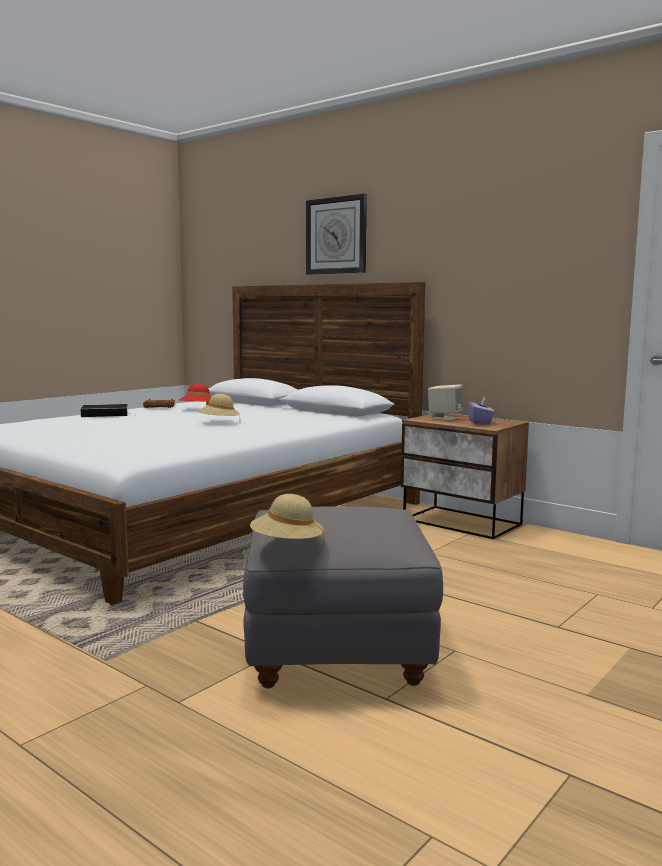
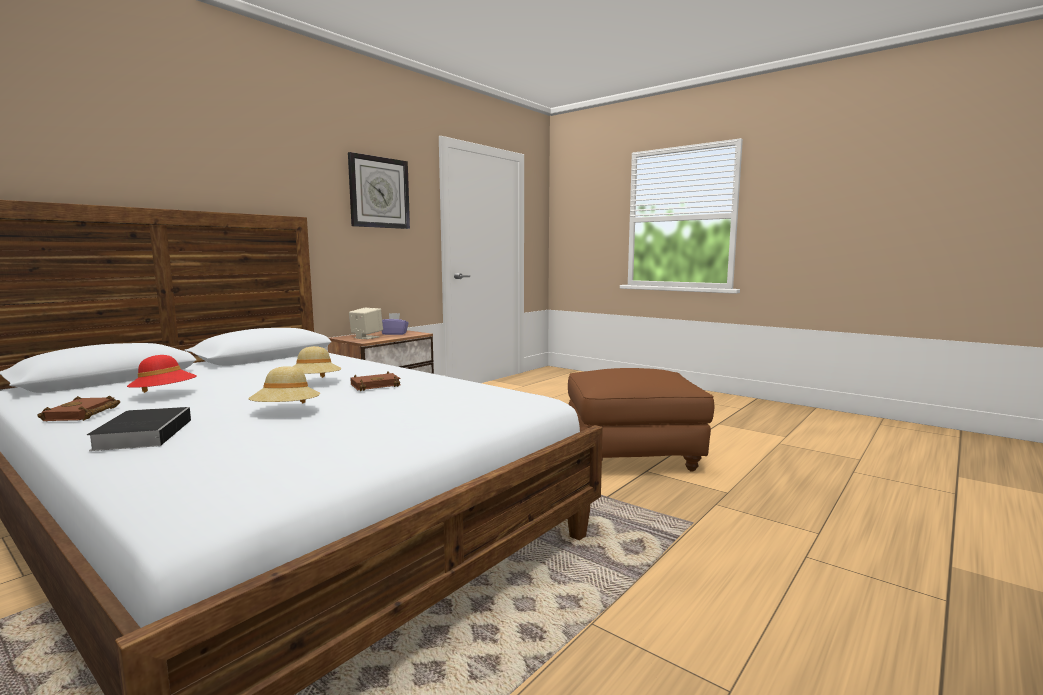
camera: 90 degrees left, 0 degrees up
grey ottoman [243,506,443,689] -> brown ottoman [568,368,715,472]
beige hat [250,494,324,547] -> beige hat moved to [249,366,320,404]
wall clock [306,194,367,275] -> wall clock moved to [348,152,410,229]
none -> brown book [350,372,400,391]

